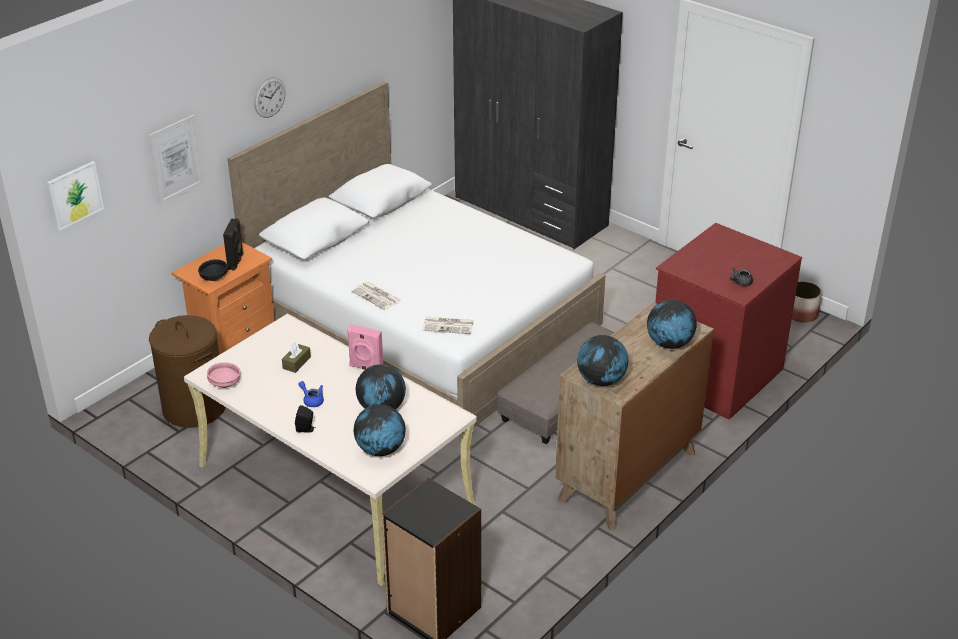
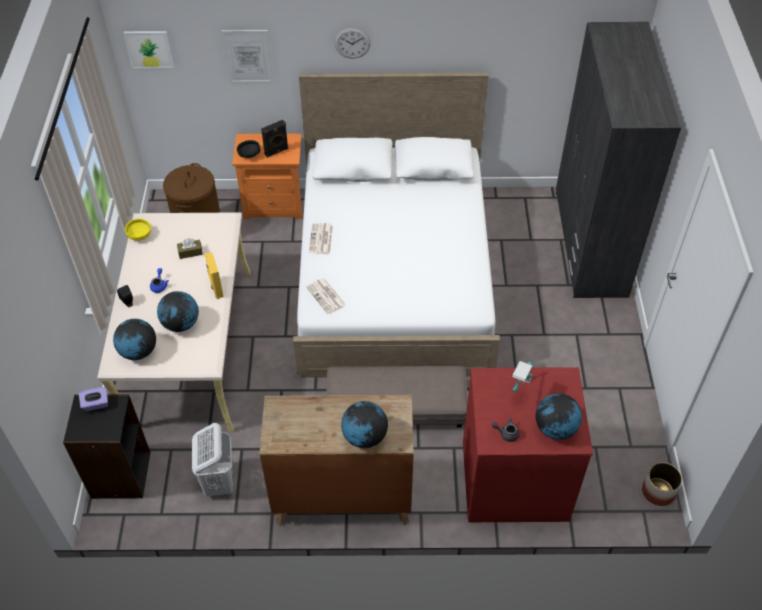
camera: 50 degrees right, 15 degrees up
pink bowl [207,362,240,388] -> yellow bowl [125,218,151,241]
pink speaker [347,324,383,370] -> yellow speaker [205,252,224,299]
globe [577,335,628,386] -> globe moved to [535,393,582,440]
none -> purple tissue box [79,387,108,411]
none -> white laundry basket [192,423,233,496]
none -> table lamp [512,361,533,392]

